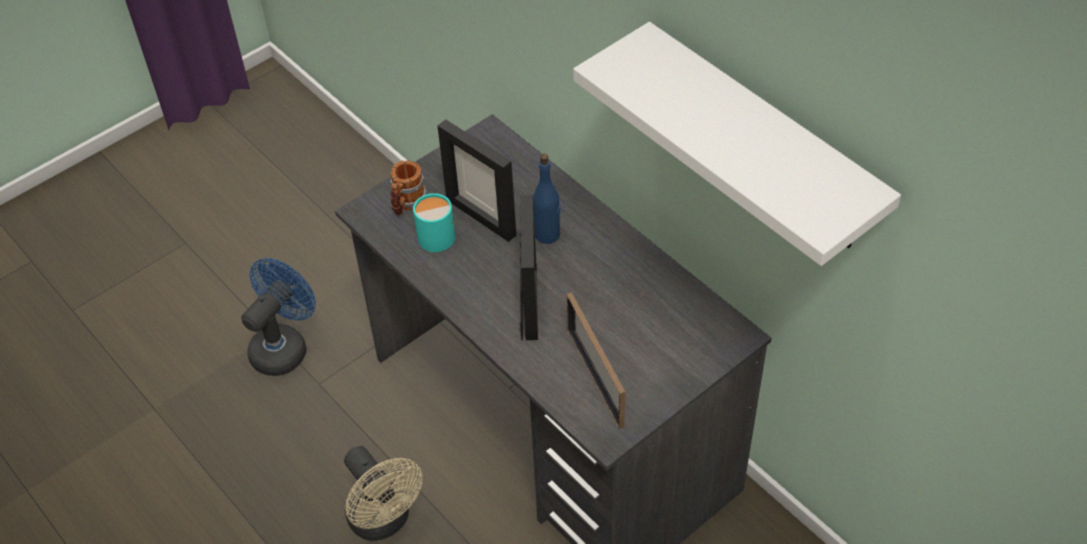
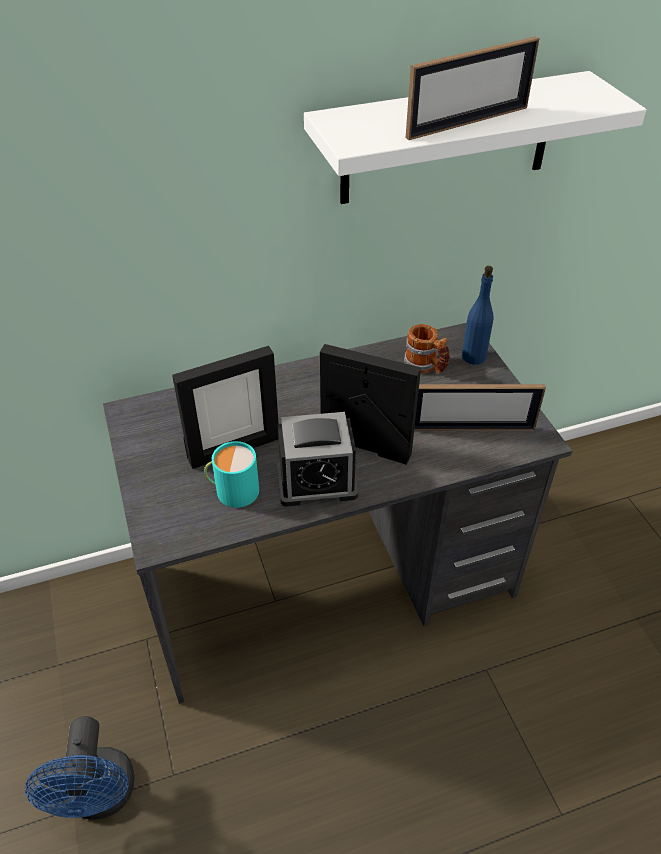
camera: 70 degrees left, 5 degrees down
blue fan [241,258,316,376] -> blue fan turned 150 degrees counterclockwise [25,716,135,820]
beige fan [344,446,423,541] -> none
mug [390,160,427,215] -> mug moved to [404,324,450,374]
blue bottle [533,153,561,244] -> blue bottle moved to [462,266,494,365]
none -> alarm clock [277,412,358,507]
none -> picture frame [406,36,539,140]

